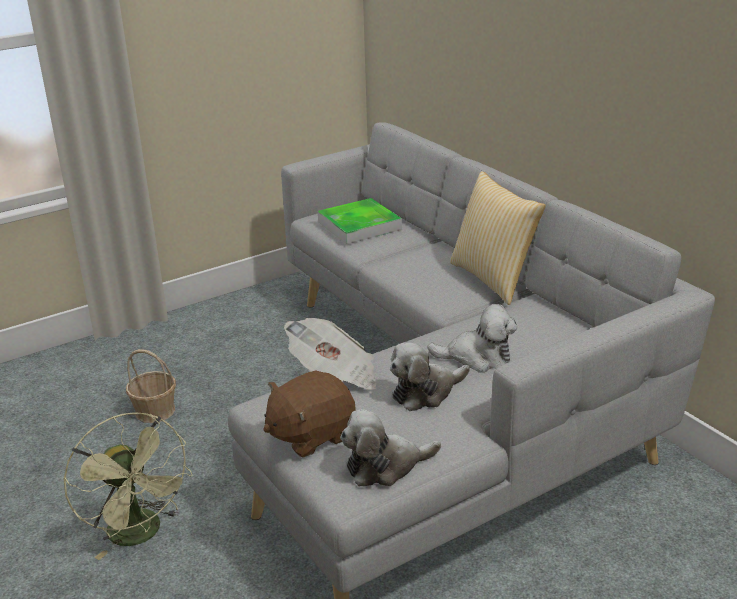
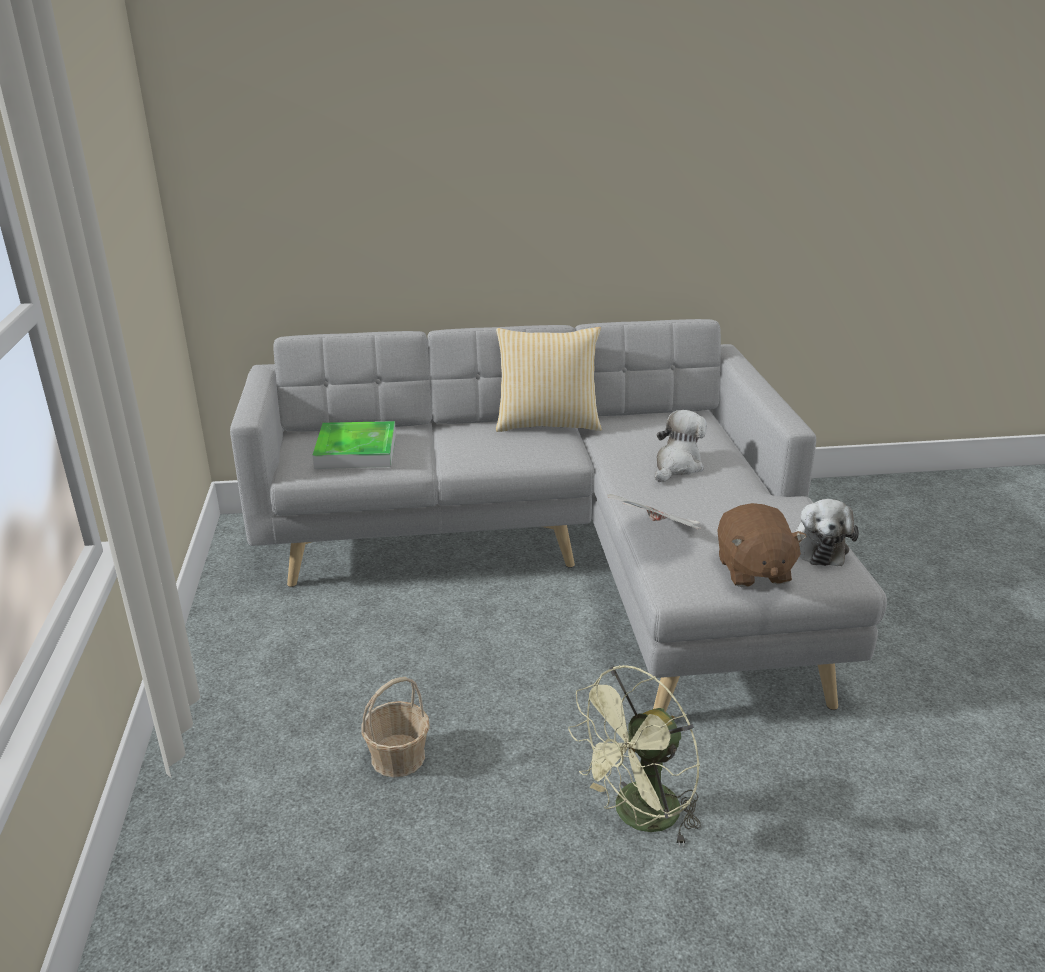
camera: 65 degrees left, 0 degrees up
green fan [63,412,193,560] -> green fan turned 150 degrees clockwise [568,665,701,847]
plush toy [390,343,470,411] -> none

